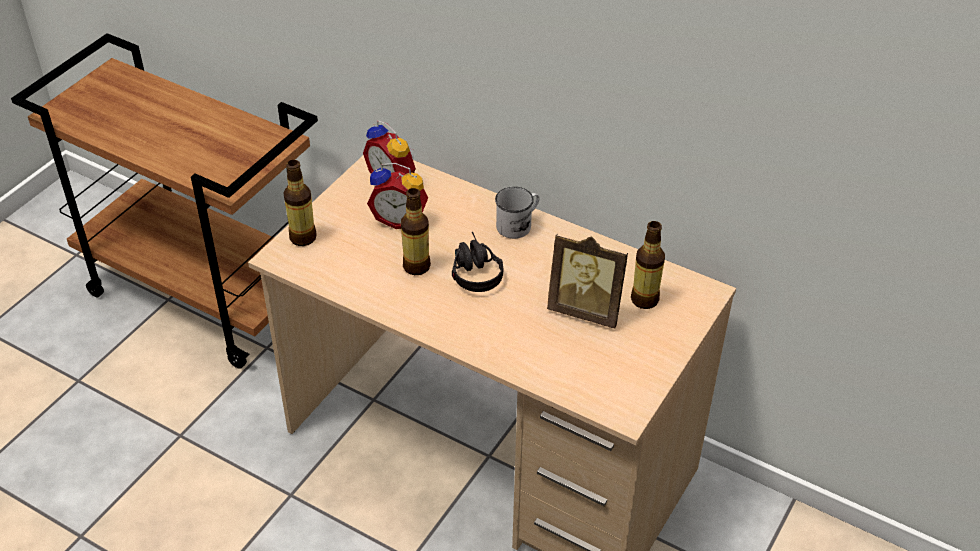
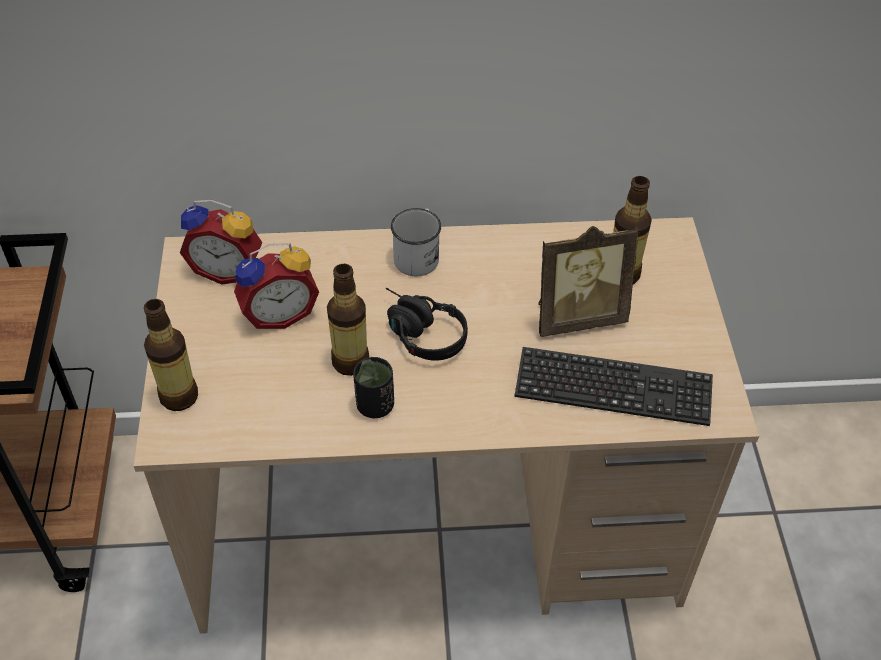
camera: 35 degrees left, 5 degrees up
none -> black cup [353,357,394,418]
none -> keyboard [514,347,713,426]

